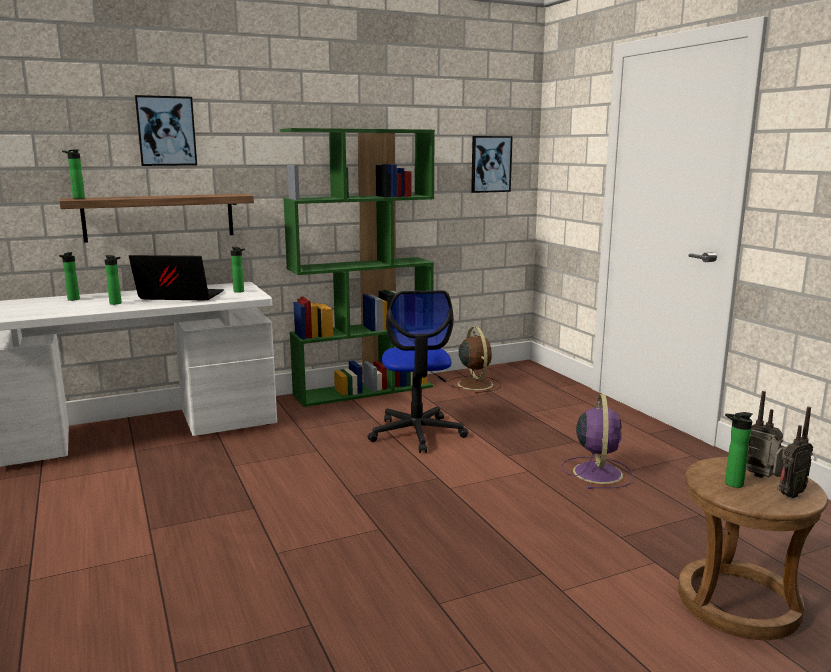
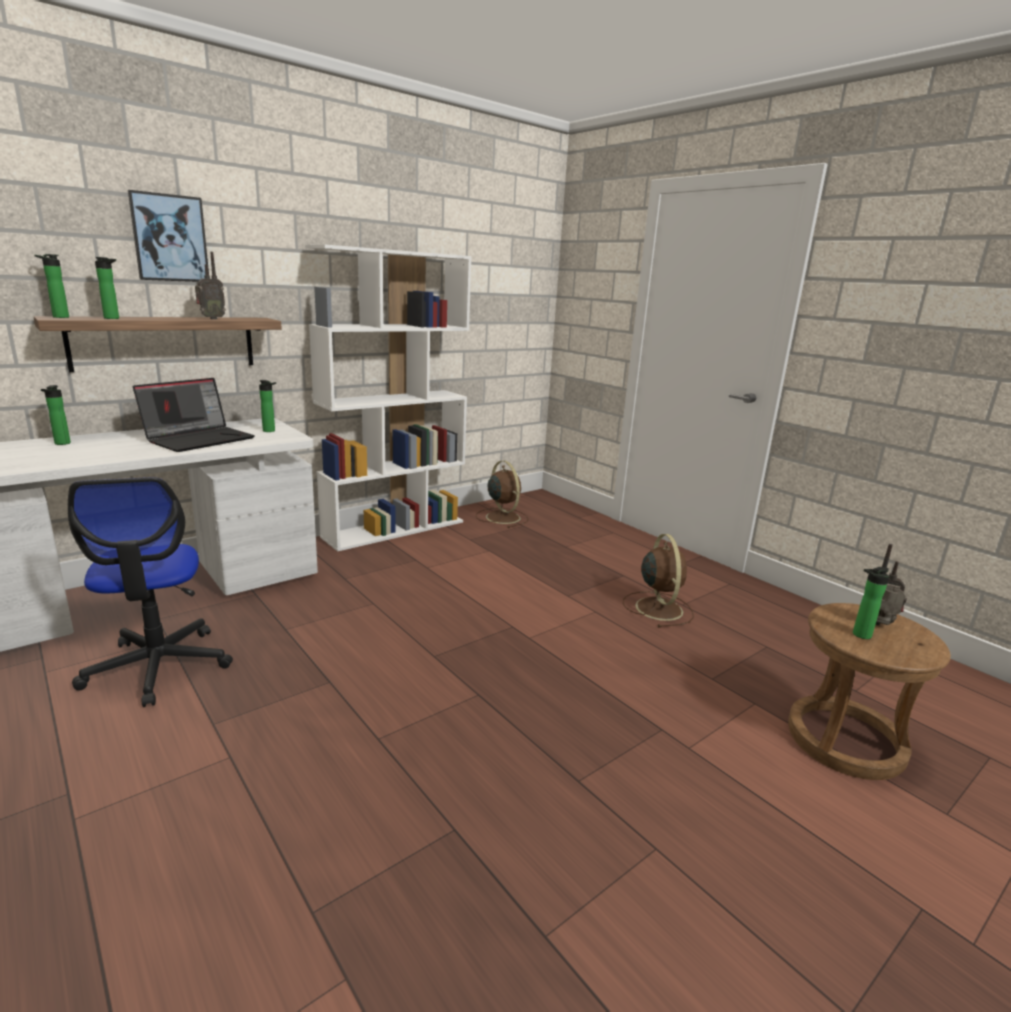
camera: 15 degrees left, 5 degrees up
bottle [105,255,122,305] -> bottle moved to [95,257,119,319]
laptop [129,255,224,300] -> laptop turned 135 degrees clockwise [133,378,255,452]
green bookcase [280,128,435,407] -> white bookcase [305,244,472,552]
office chair [368,290,468,453] -> office chair moved to [68,477,233,707]
picture [471,136,513,193] -> none
purple fan [561,394,634,489] -> brown fan [623,534,694,628]
radio [773,407,813,498] -> radio moved to [195,252,226,320]

